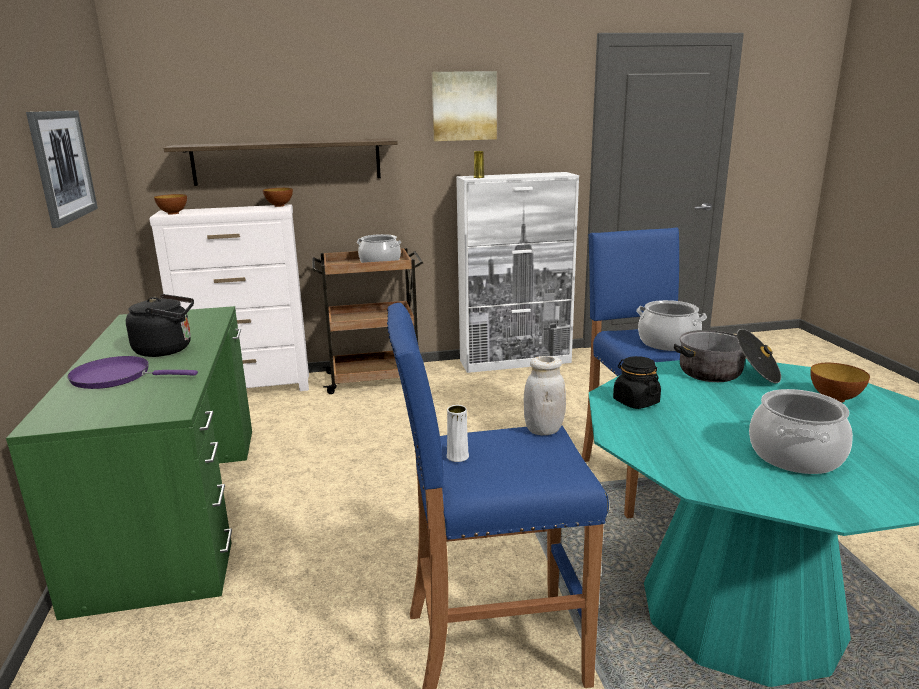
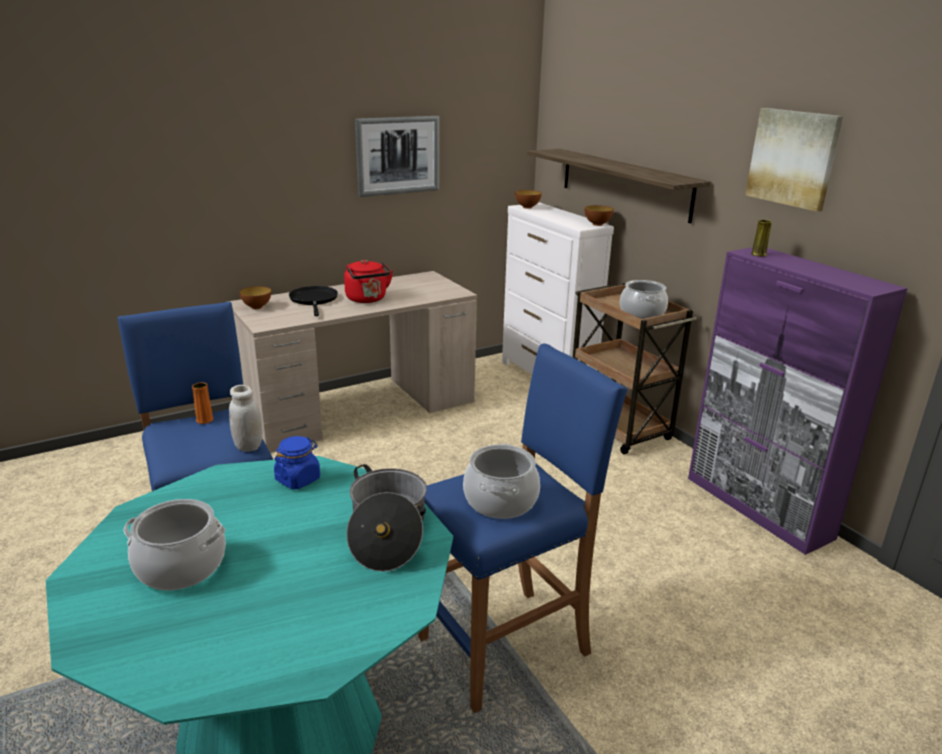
camera: 70 degrees right, 5 degrees up
green desk [6,306,252,620] -> beige desk [227,271,477,453]
purple frying pan [67,356,198,389] -> black frying pan [289,286,338,316]
black kettle [126,294,194,357] -> red kettle [344,260,393,303]
white vase [447,405,469,462] -> orange vase [192,382,213,424]
white cabinet [456,172,579,373] -> purple cabinet [688,247,908,555]
black jar [613,356,661,409] -> blue jar [274,436,320,489]
bowl [810,363,870,403] -> bowl moved to [239,286,271,309]

